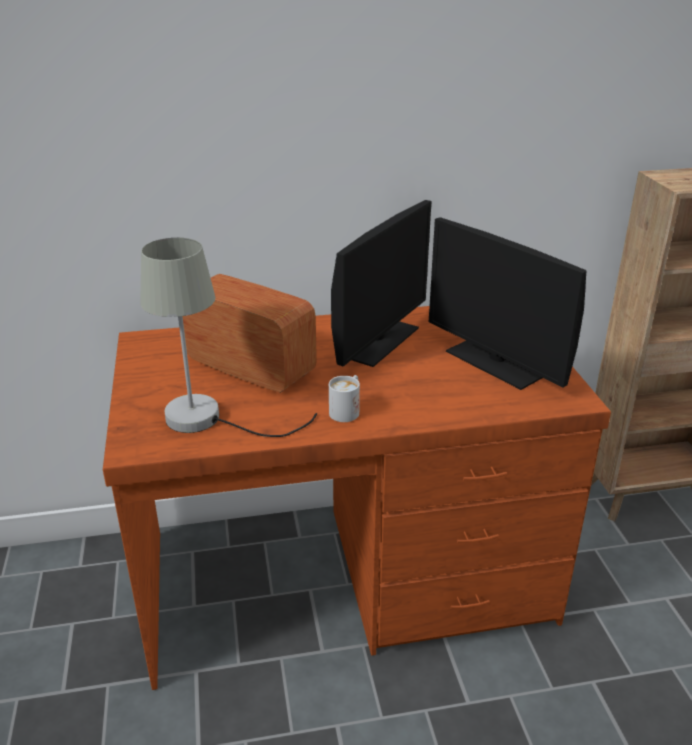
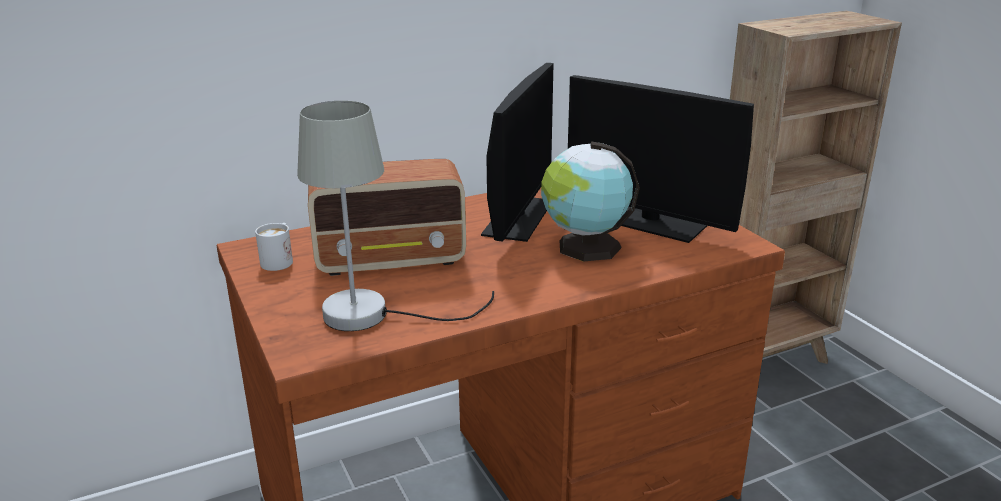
camera: 15 degrees left, 5 degrees down
radio [183,274,317,393] -> radio turned 150 degrees clockwise [308,159,466,276]
white mug [329,375,360,422] -> white mug moved to [255,223,293,271]
none -> globe [541,142,640,262]

